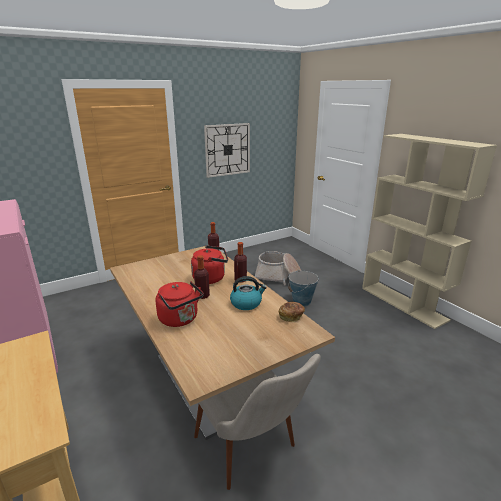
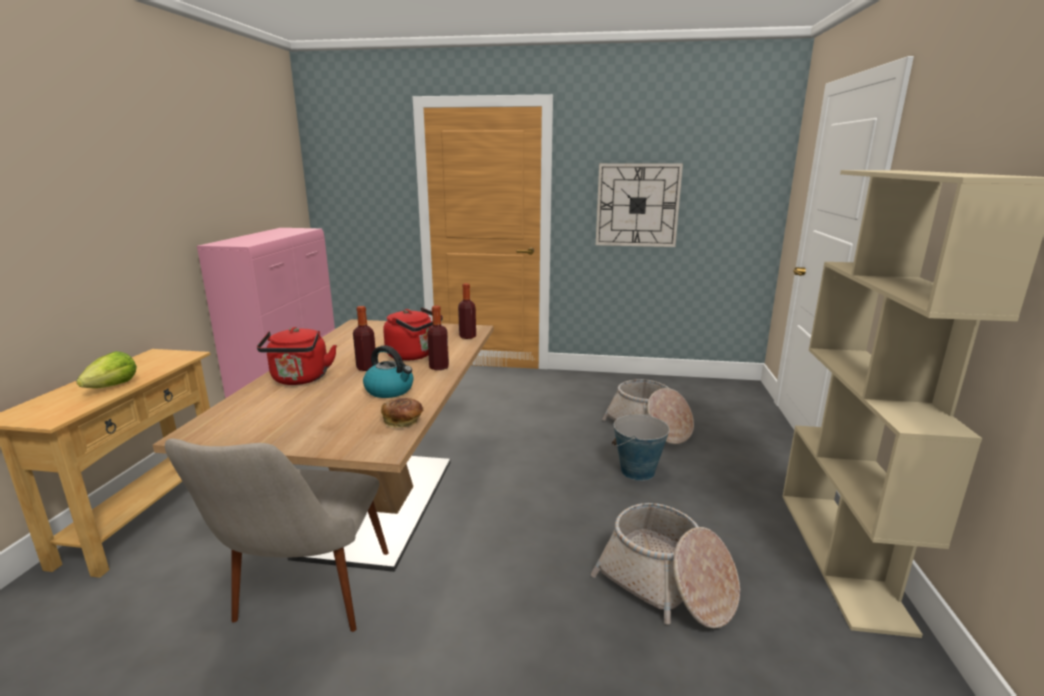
camera: 40 degrees right, 5 degrees down
none -> lettuce [76,351,137,388]
none -> basket [591,503,740,629]

